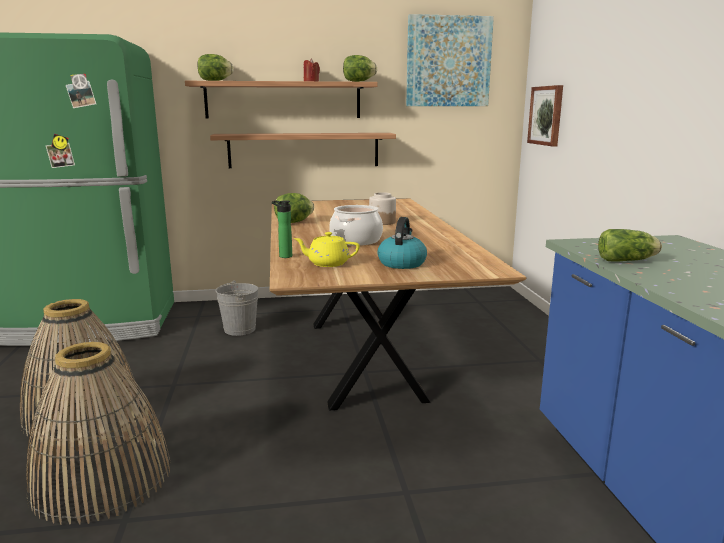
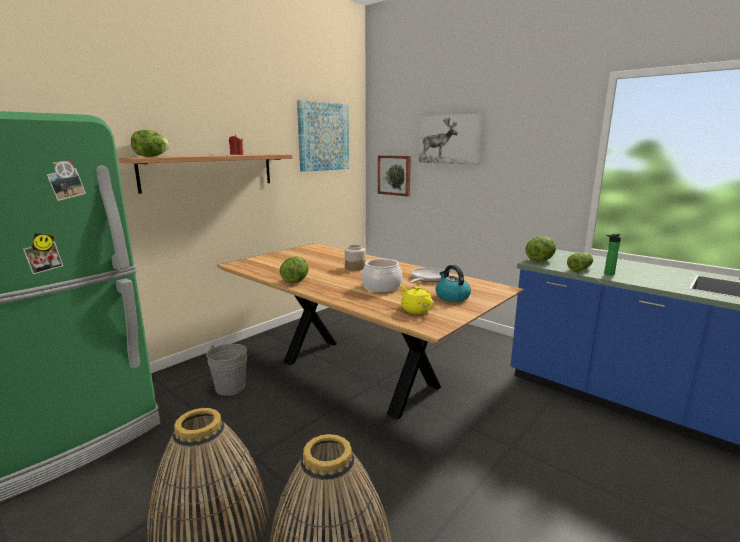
camera: 40 degrees left, 0 degrees up
shelf [210,133,396,168] -> none
bottle [272,200,292,258] -> bottle moved to [604,233,621,275]
yellow teapot [294,232,360,267] -> yellow teapot turned 90 degrees clockwise [400,285,434,314]
lettuce [343,55,377,82] -> lettuce moved to [525,236,556,262]
none -> frying pan [409,268,445,283]
none -> picture [419,113,483,165]

